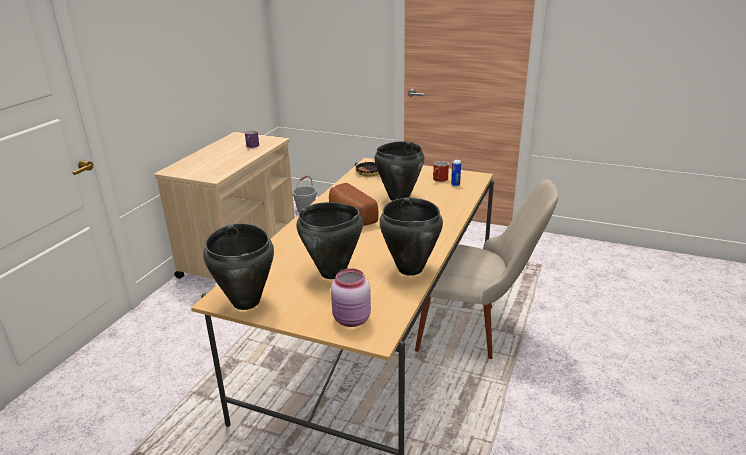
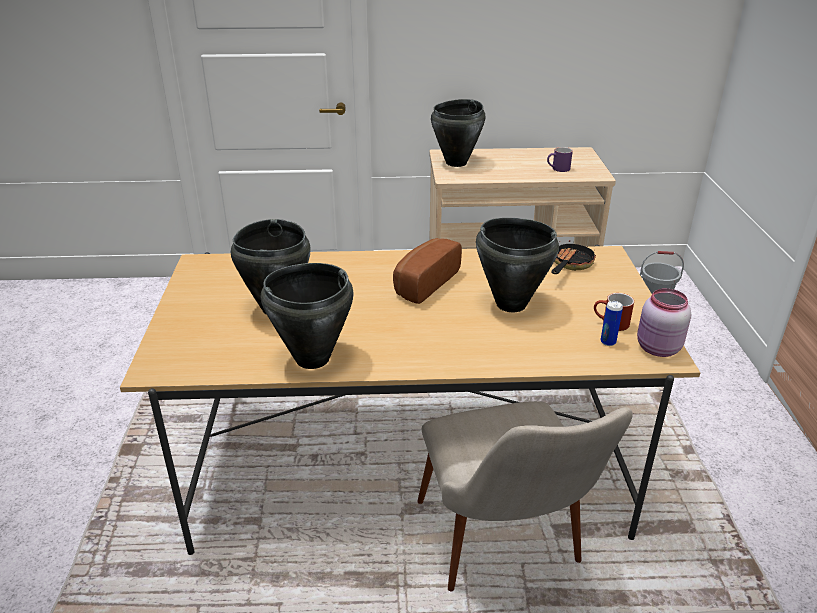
camera: 65 degrees right, 5 degrees up
black cooking pot [203,223,274,310] -> black cooking pot moved to [431,99,485,167]
pink jar [331,268,371,327] -> pink jar moved to [637,288,691,357]

